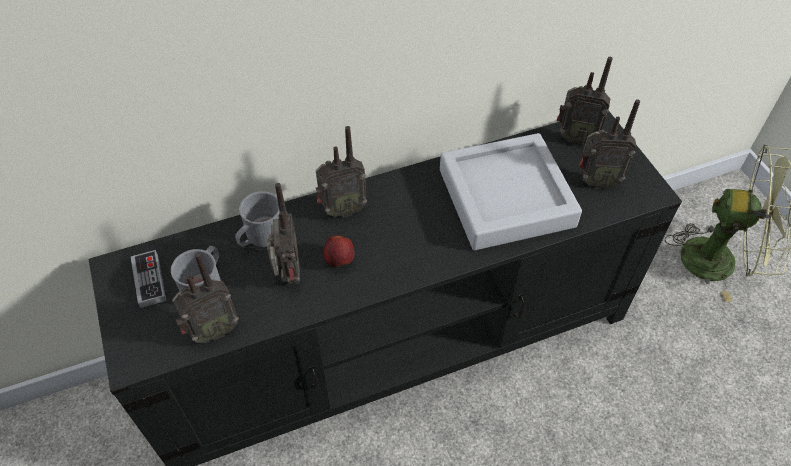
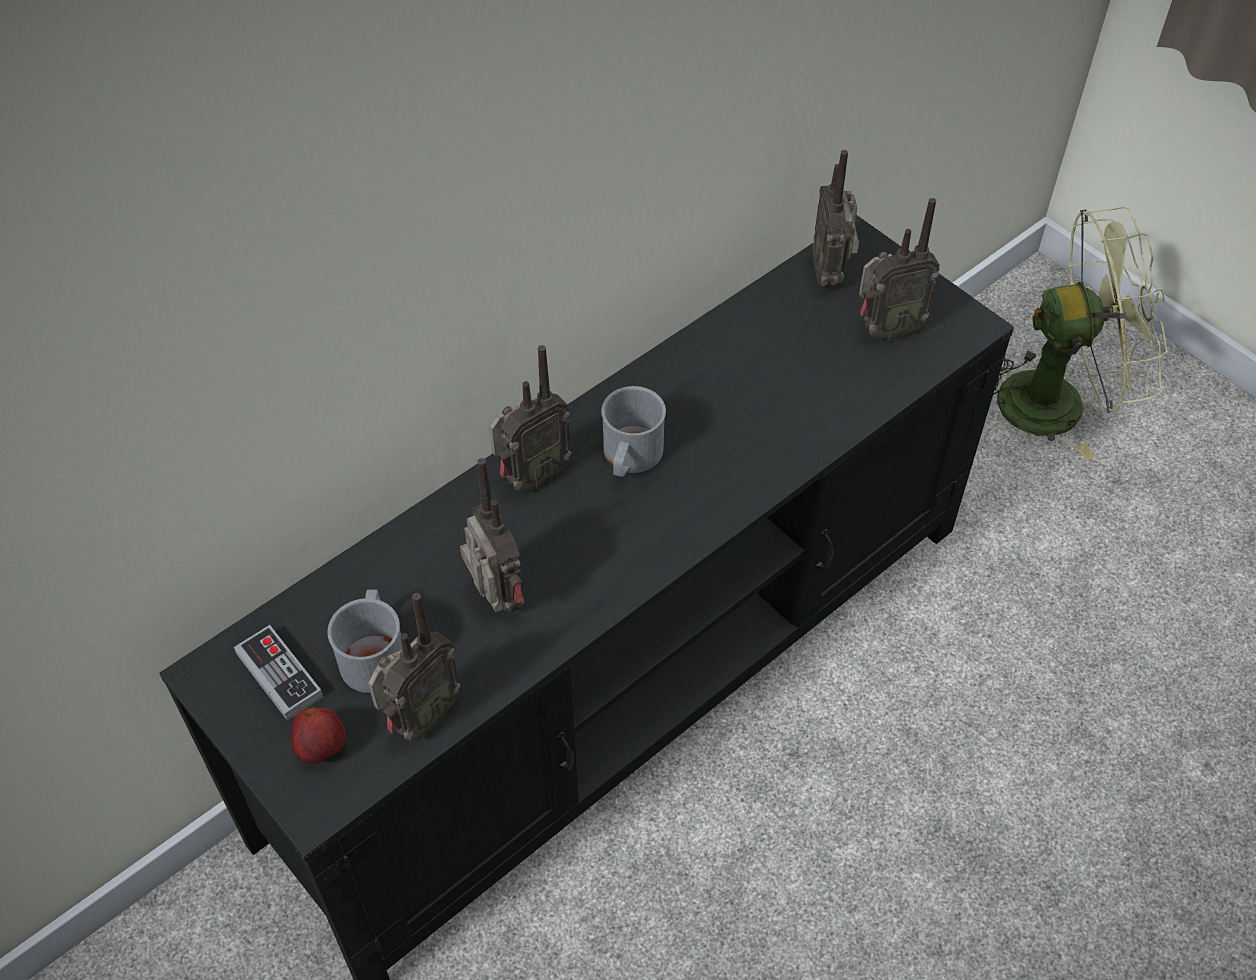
camera: 20 degrees left, 0 degrees up
grey mug [235,191,280,247] -> grey mug moved to [601,386,666,477]
apple [323,235,354,267] -> apple moved to [290,707,345,764]
grey tray [440,133,582,250] -> none
radio [557,57,613,146] -> radio turned 90 degrees clockwise [813,150,859,286]

